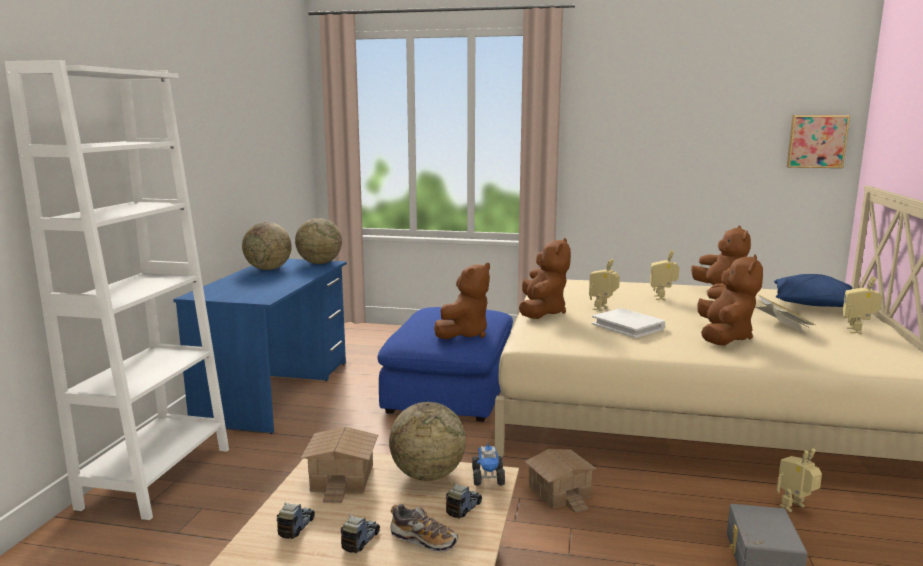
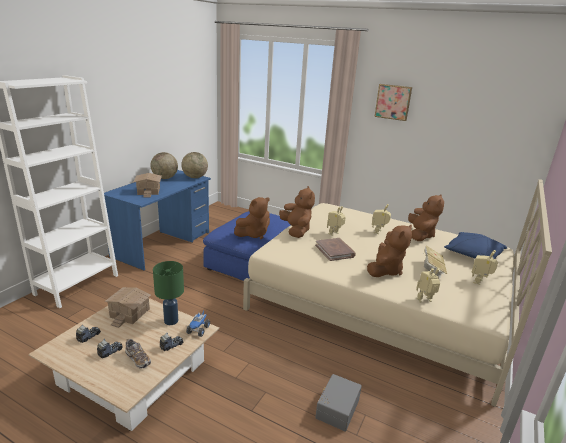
camera: 15 degrees right, 10 degrees up
globe [389,402,466,481] -> green table lamp [153,261,184,325]
brown plush toy [519,238,571,319] -> brown plush toy turned 45 degrees counterclockwise [279,186,315,238]
toy house [524,449,597,513] -> toy house moved to [134,173,162,197]
white book [592,308,665,338] -> brown book [315,238,356,261]
toy robot [776,448,822,512] -> toy robot moved to [416,268,440,303]
picture [787,115,850,168] -> picture moved to [374,84,412,121]

